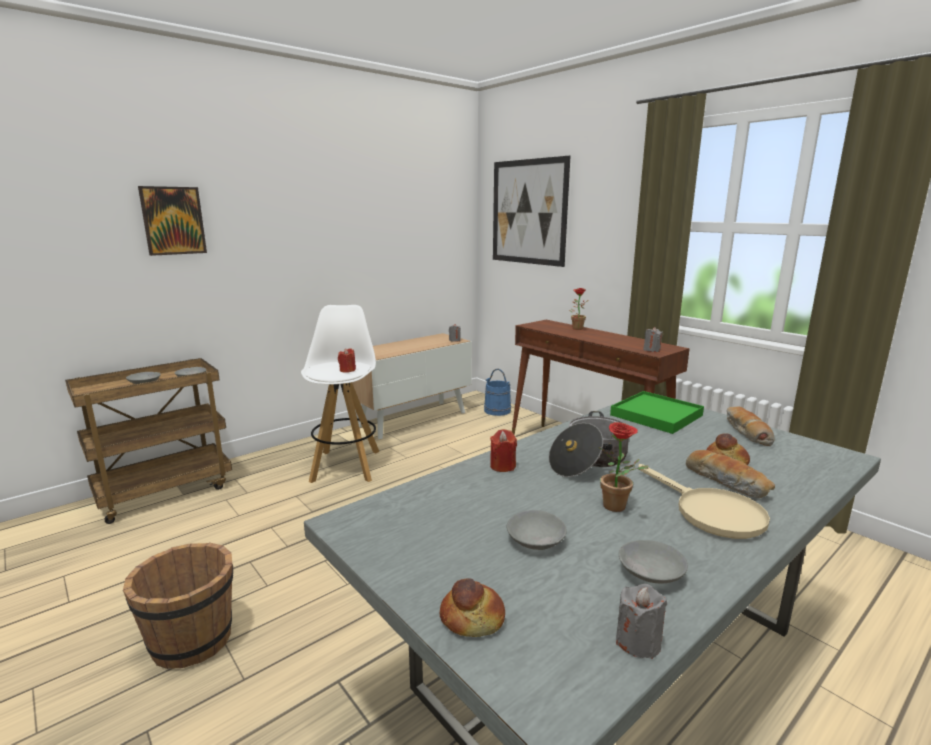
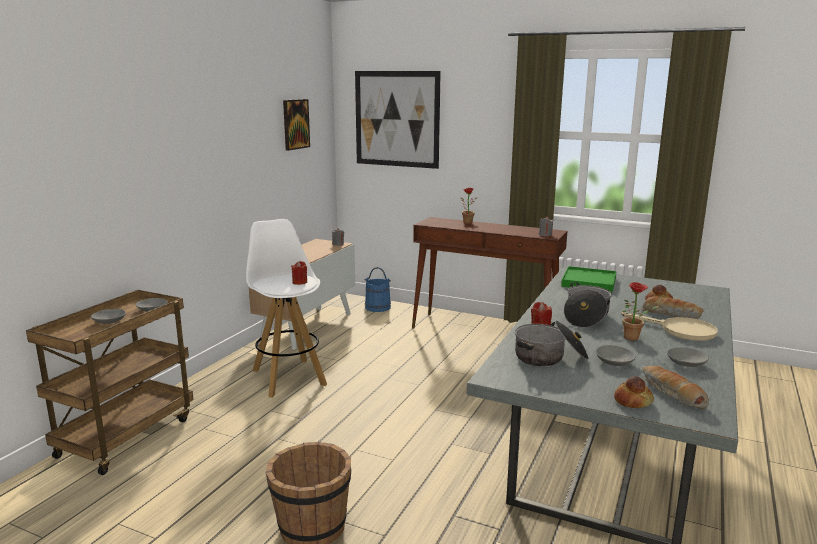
camera: 25 degrees left, 0 degrees up
picture [138,186,207,256] -> picture moved to [283,99,310,151]
grey candle [616,584,667,659] -> none
bread [727,406,775,446] -> bread moved to [642,366,709,409]
none -> cooking pot [515,321,589,367]

